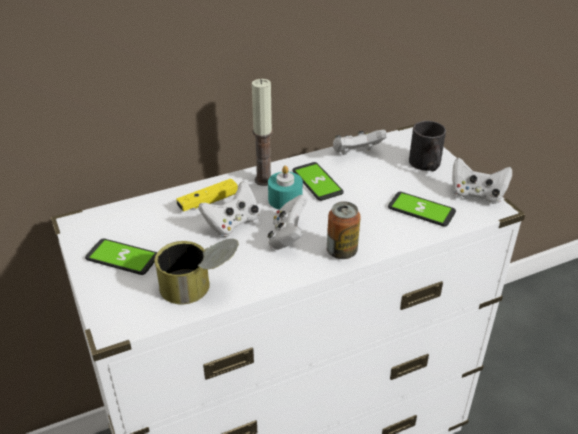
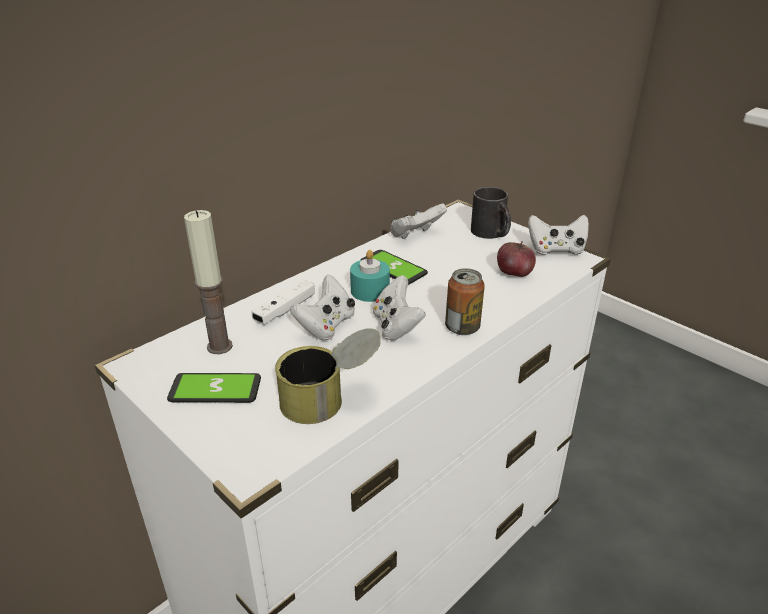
camera: 20 degrees left, 5 degrees down
yellow game controller [176,179,238,211] -> white game controller [251,279,315,324]
candle [252,79,273,186] -> candle moved to [184,210,233,354]
phone [388,192,456,227] -> apple [497,241,536,277]

